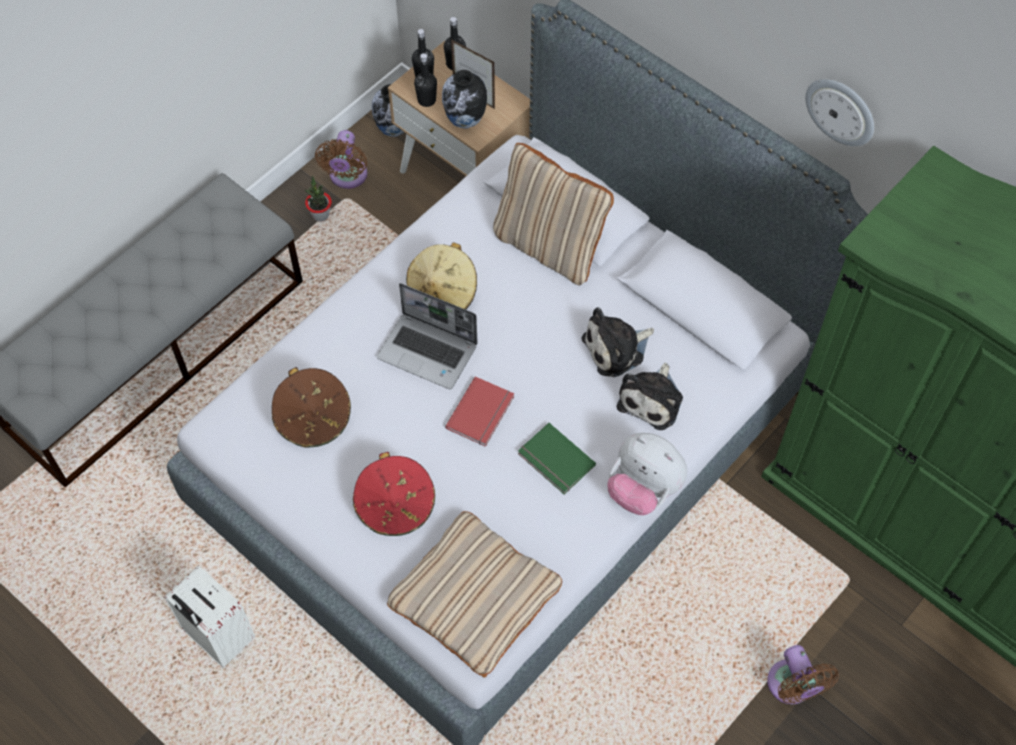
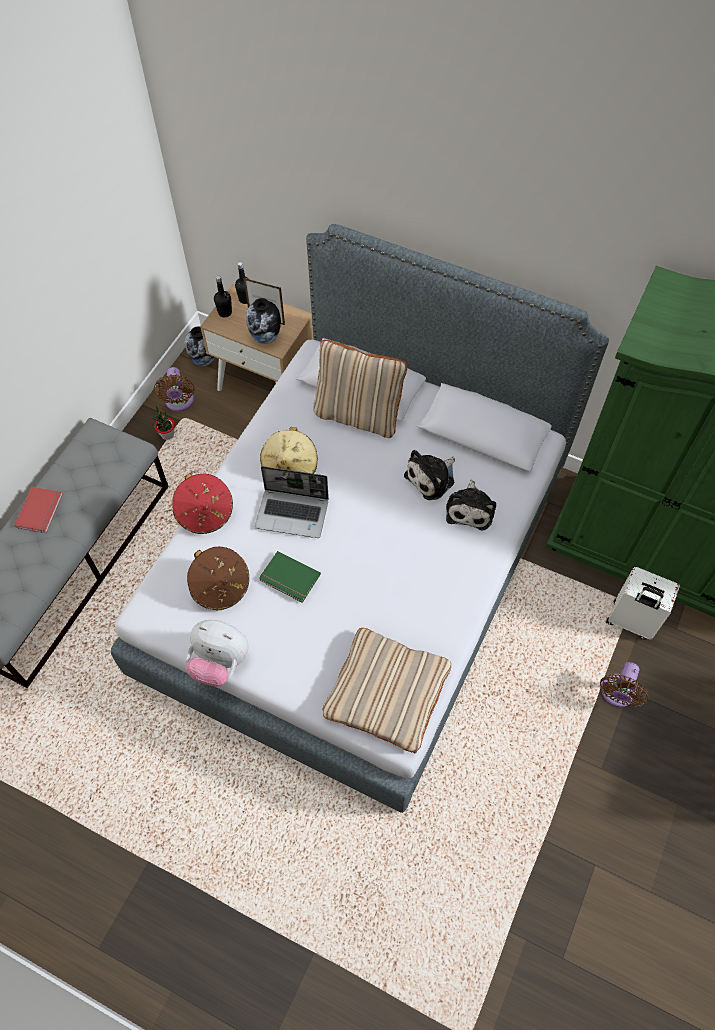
camera: 15 degrees left, 0 degrees up
white suitcase [164,565,255,668] -> white suitcase moved to [606,567,680,640]
red hat [353,452,435,536] -> red hat moved to [172,473,233,534]
black bottle [414,53,437,107] -> none
red book [445,376,514,447] -> red book moved to [14,487,63,533]
green book [518,423,596,494] -> green book moved to [259,551,321,603]
plush toy [607,433,687,515] -> plush toy moved to [186,620,248,687]
brown fan [767,645,839,704] -> brown fan turned 60 degrees clockwise [600,662,648,707]
wall clock [805,79,874,146] -> none

